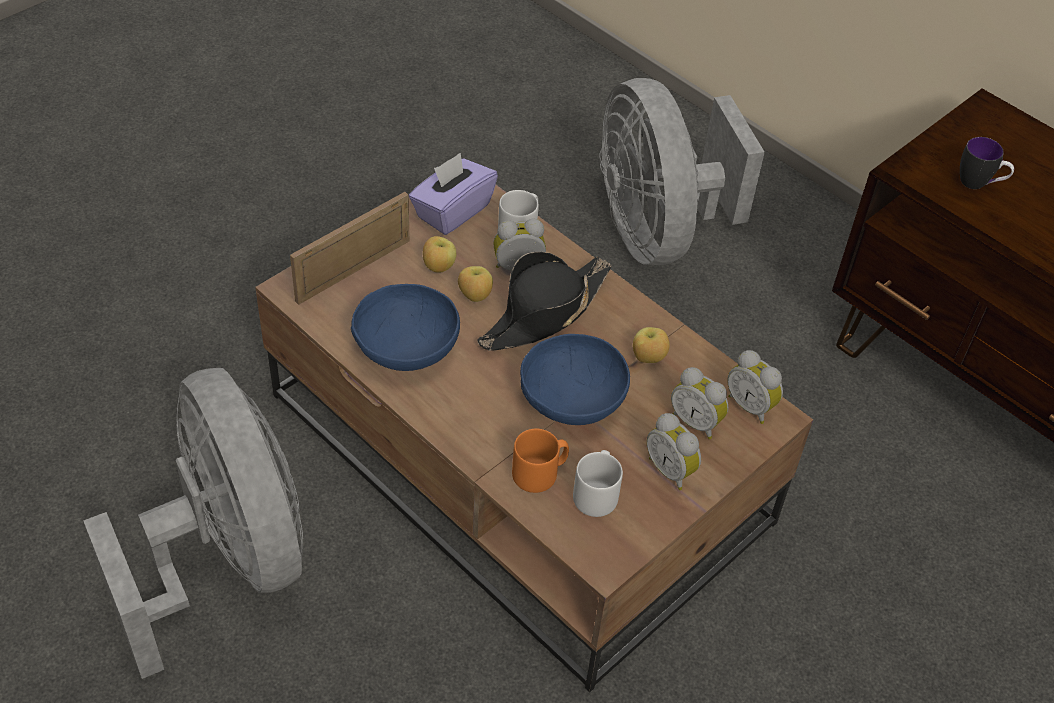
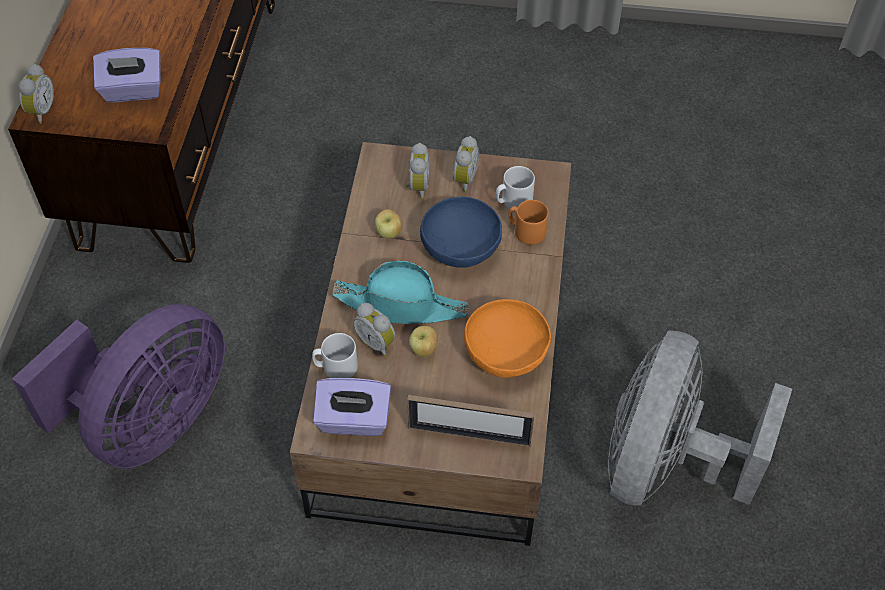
camera: 125 degrees left, 5 degrees up
blue bowl [351,284,460,371] -> orange bowl [464,299,551,378]
apple [423,236,456,273] -> none
black hat [477,252,612,351] -> turquoise hat [332,261,468,324]
grey fan [599,78,765,265] -> purple fan [12,304,225,469]
alarm clock [727,350,783,424] -> alarm clock moved to [18,64,54,124]
mug [960,137,1014,189] -> purple tissue box [93,48,161,102]

